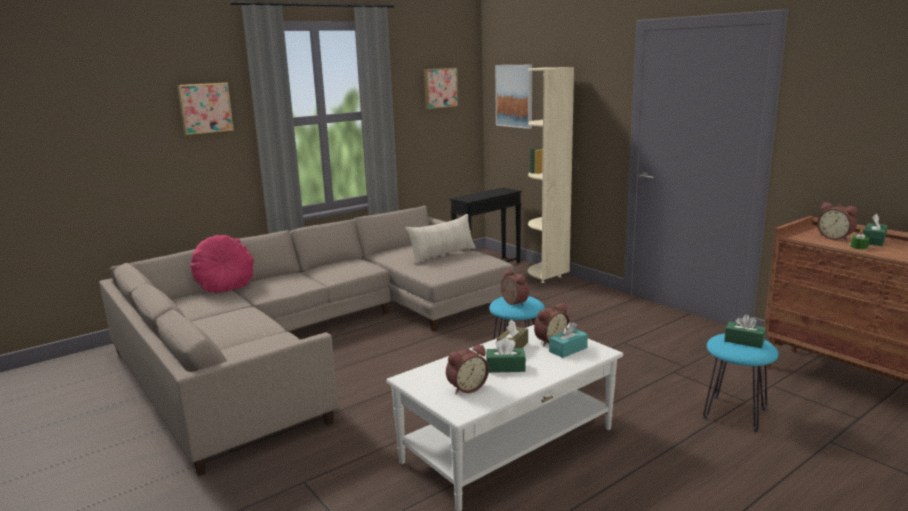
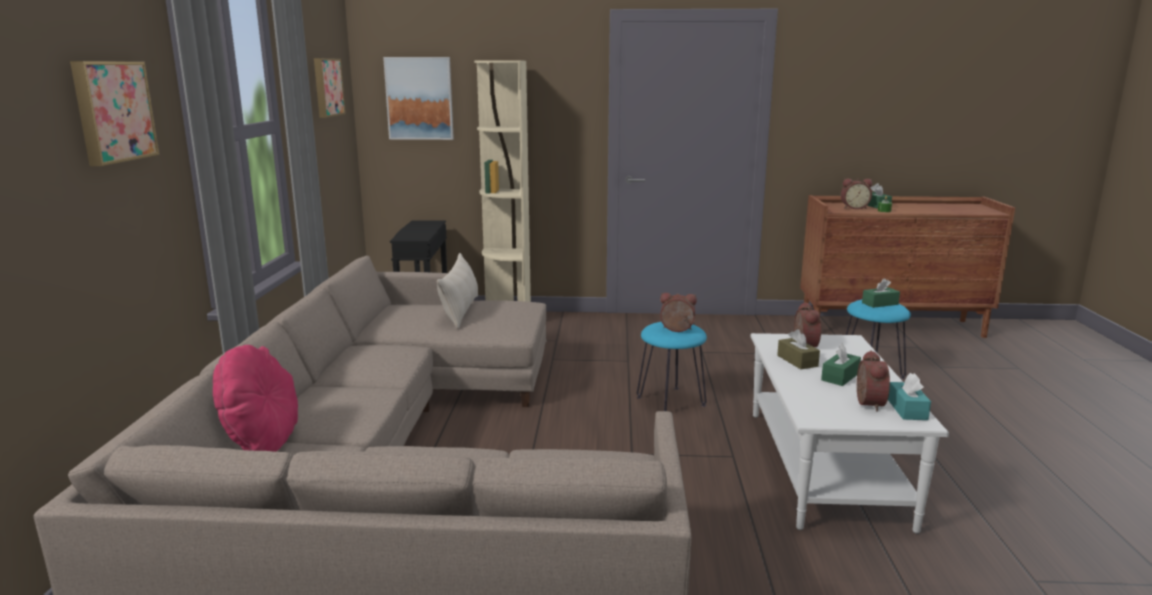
camera: 50 degrees left, 0 degrees up
turquoise tissue box [549,322,588,358] -> turquoise tissue box moved to [888,373,931,420]

